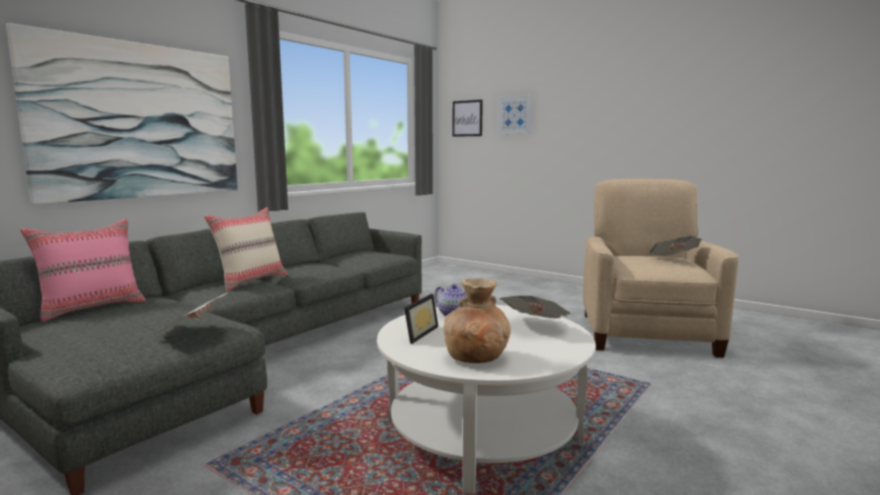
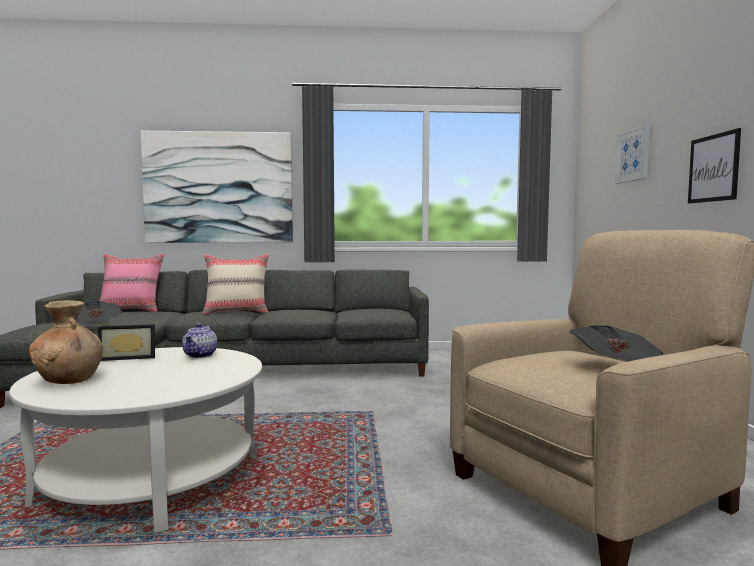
camera: 50 degrees right, 5 degrees down
picture [452,100,483,137] -> picture moved to [688,128,741,203]
newspaper [499,296,570,318] -> none

